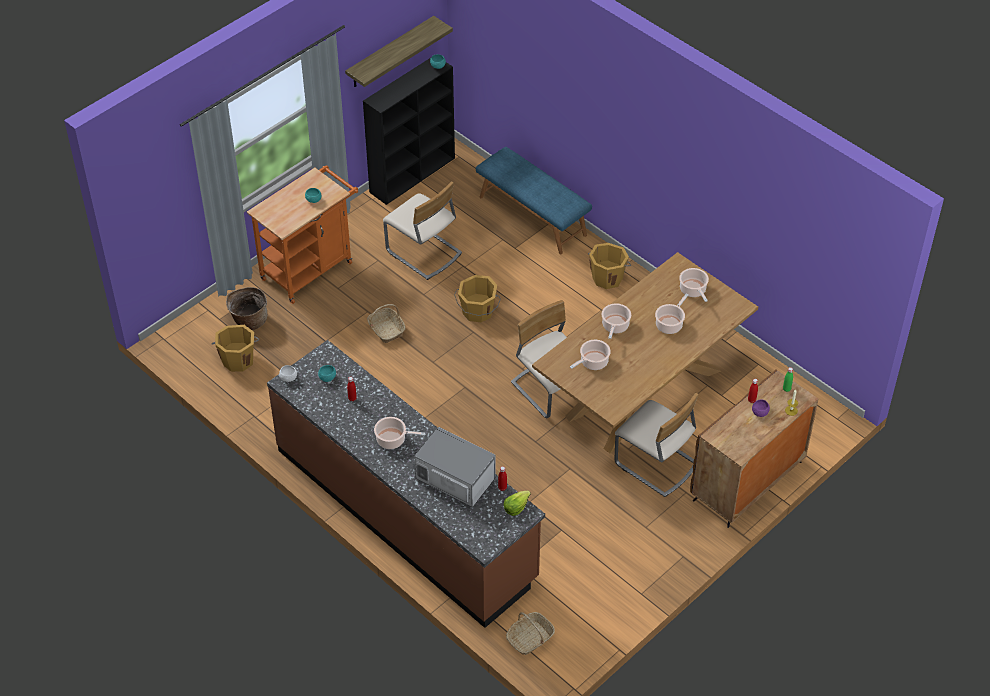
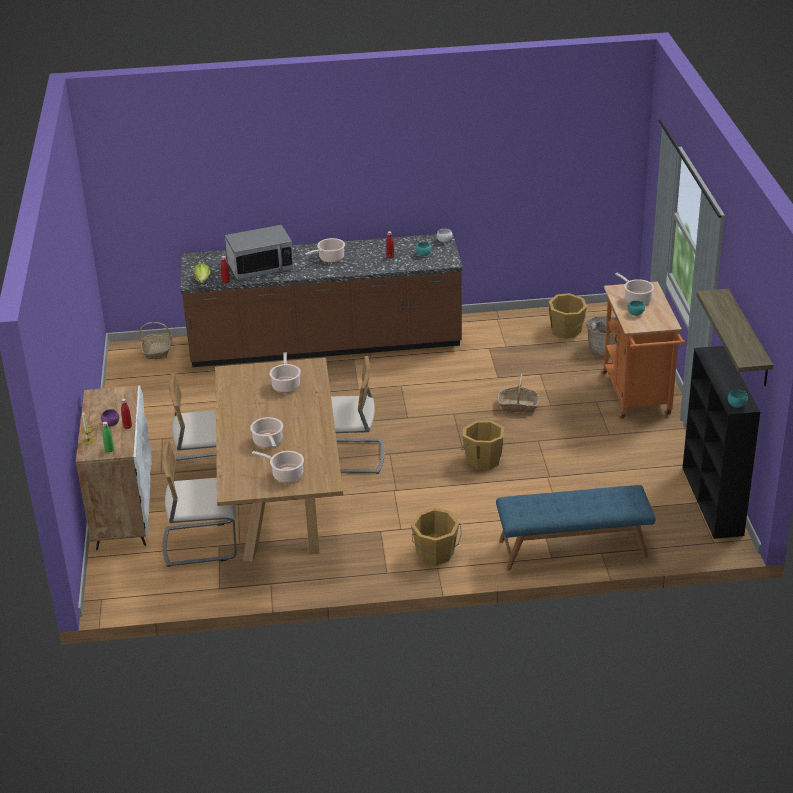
camera: 130 degrees right, 15 degrees down
beige chair [383,181,462,280] -> beige chair moved to [162,440,237,567]
cooking pot [602,303,631,339] -> cooking pot moved to [615,273,654,304]
brown cabinet [690,370,818,528] -> white cabinet [76,386,152,550]

